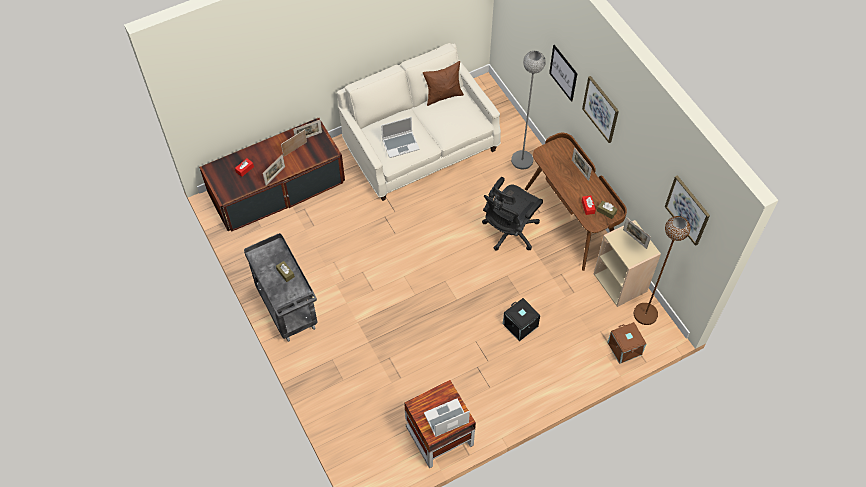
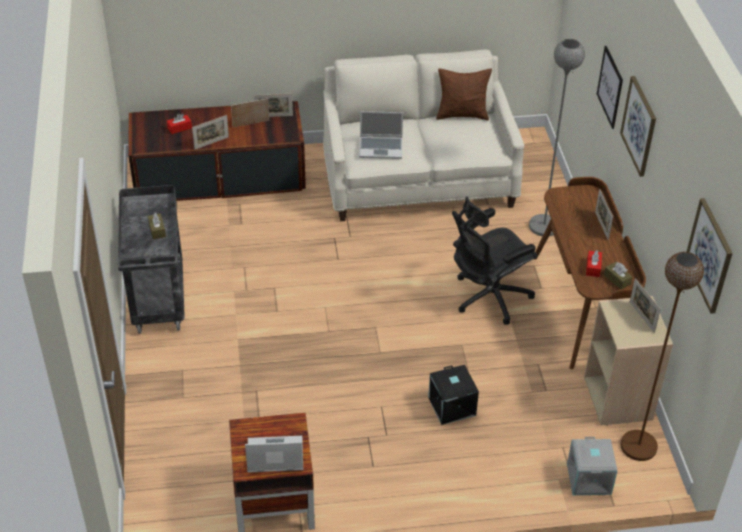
camera: 20 degrees right, 15 degrees down
brown storage box [607,322,646,364] -> grey storage box [567,437,618,495]

